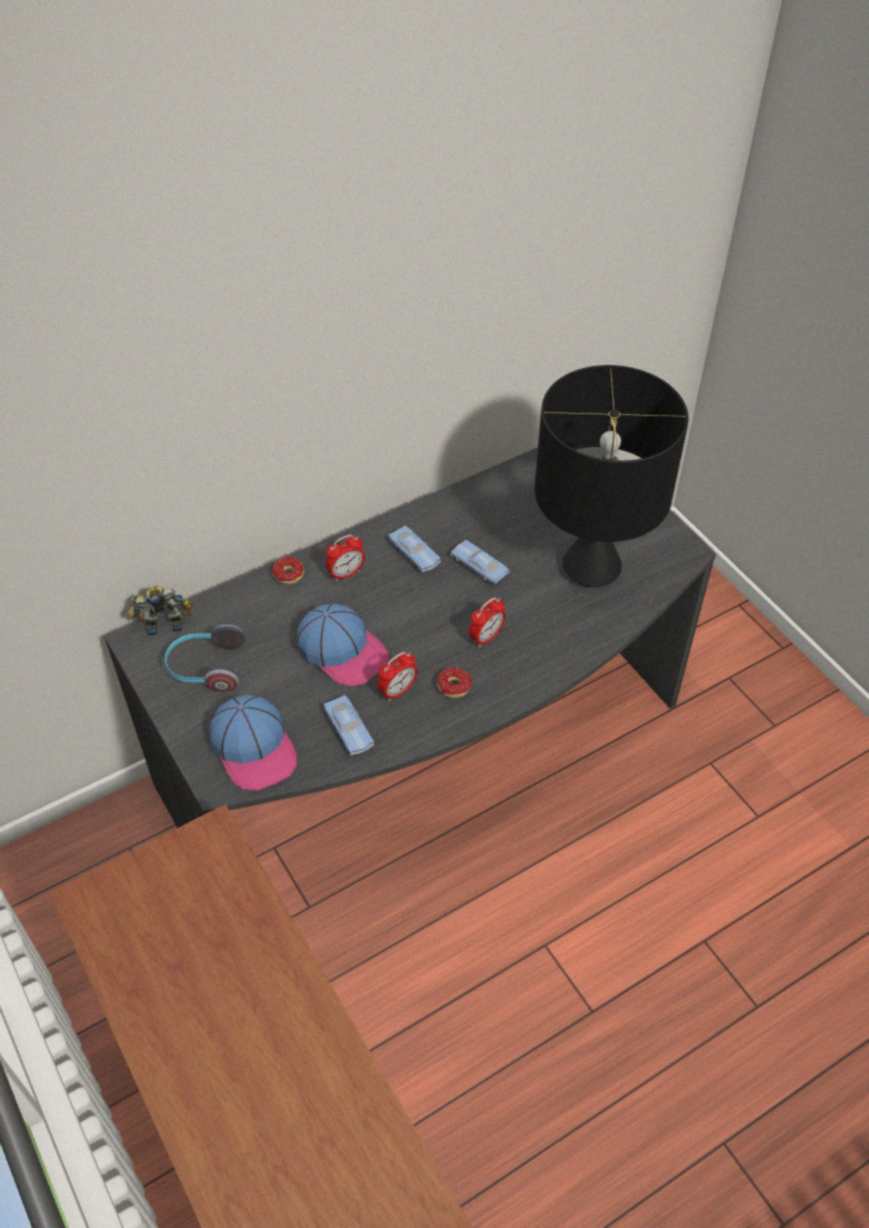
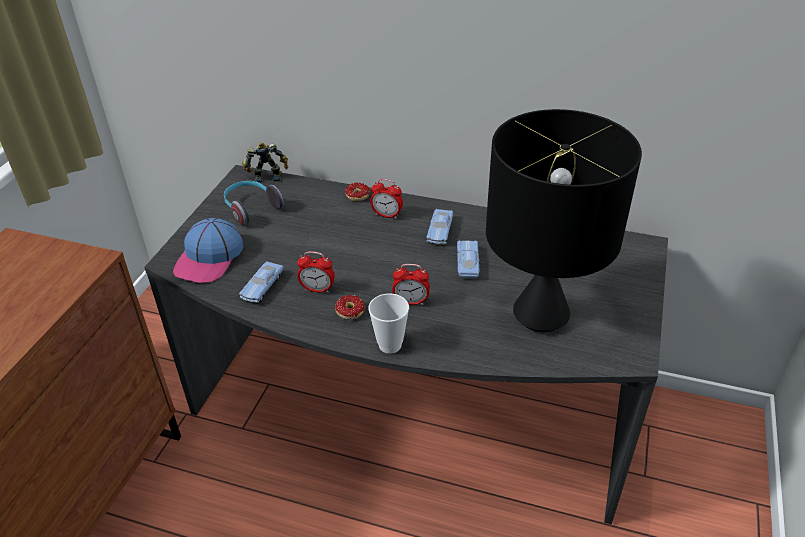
camera: 50 degrees right, 10 degrees down
toy robot [128,586,192,635] -> toy robot turned 45 degrees counterclockwise [242,142,288,183]
cap [297,603,388,686] -> none
none -> cup [368,293,409,354]

